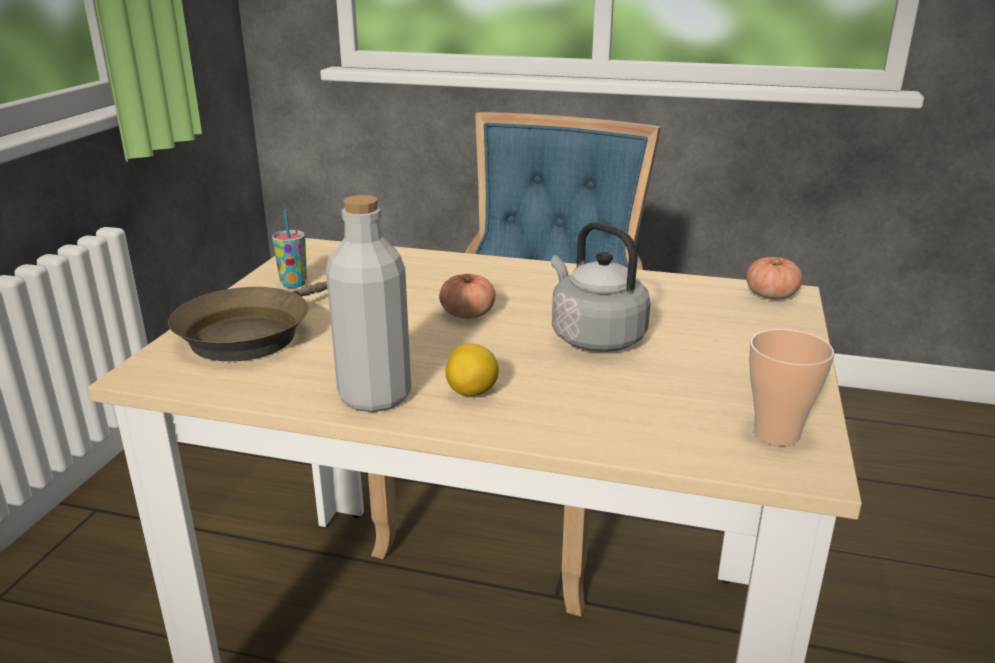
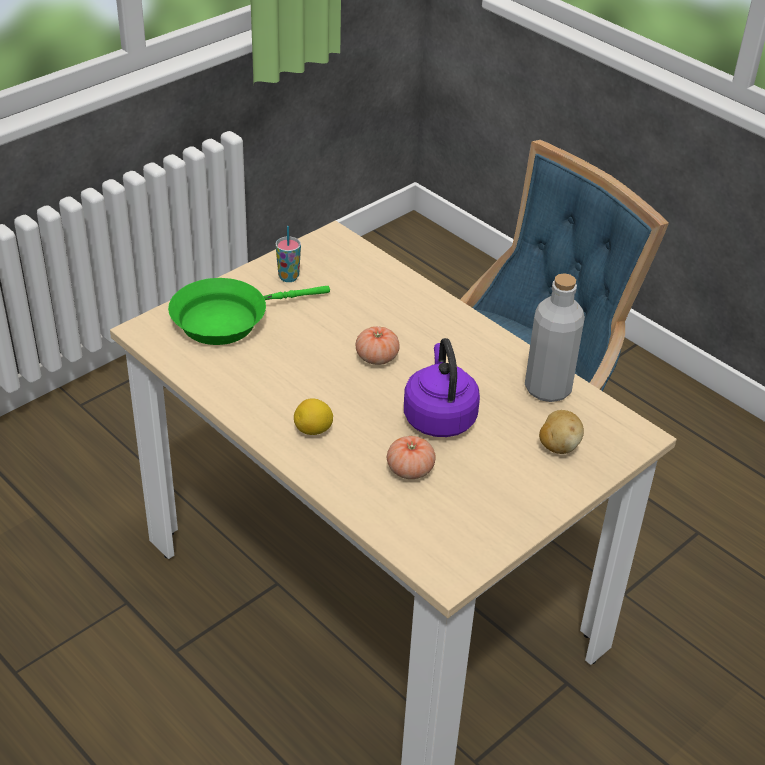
camera: 30 degrees right, 15 degrees up
brown frying pan [168,281,327,361] -> green frying pan [168,278,330,345]
grey bottle [326,195,411,412] -> grey bottle moved to [525,273,585,402]
grey kettle [551,222,650,352] -> purple kettle [404,338,480,437]
tomato [746,257,802,299] -> tomato moved to [387,436,436,479]
cup [749,329,834,446] -> none
none -> potato [539,410,584,454]

